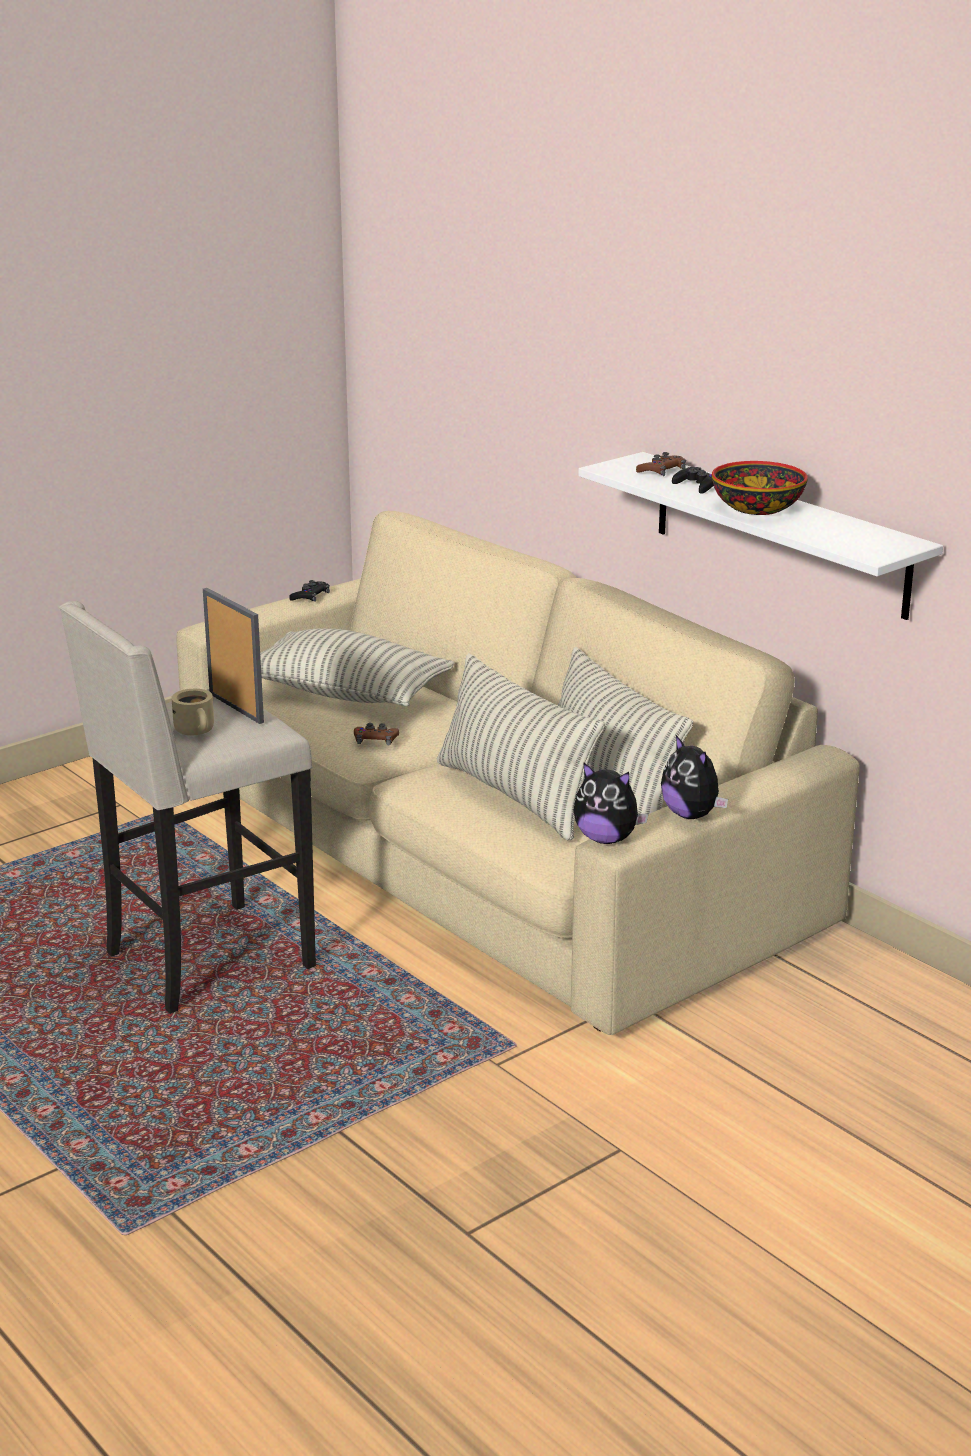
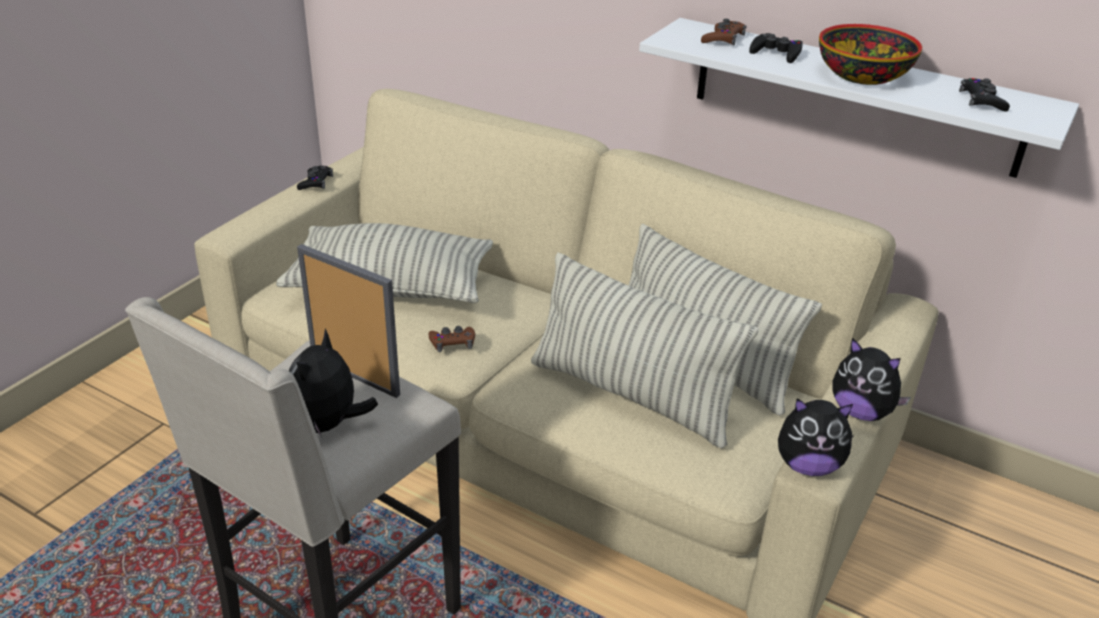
camera: 20 degrees left, 10 degrees up
beige mug [171,689,214,736] -> plush toy [289,328,378,437]
none -> black game controller [959,78,1010,112]

